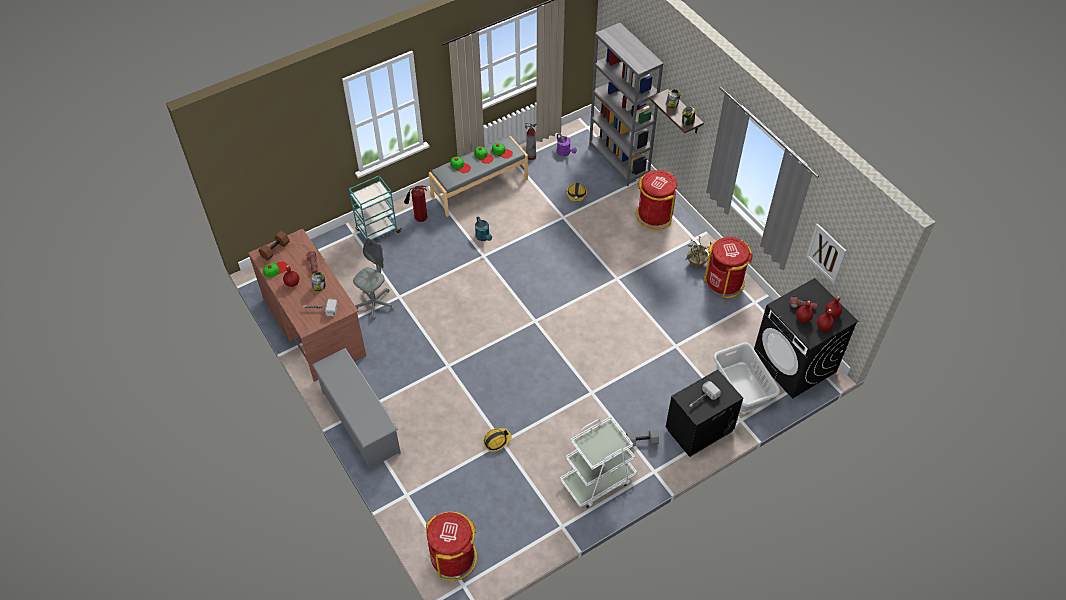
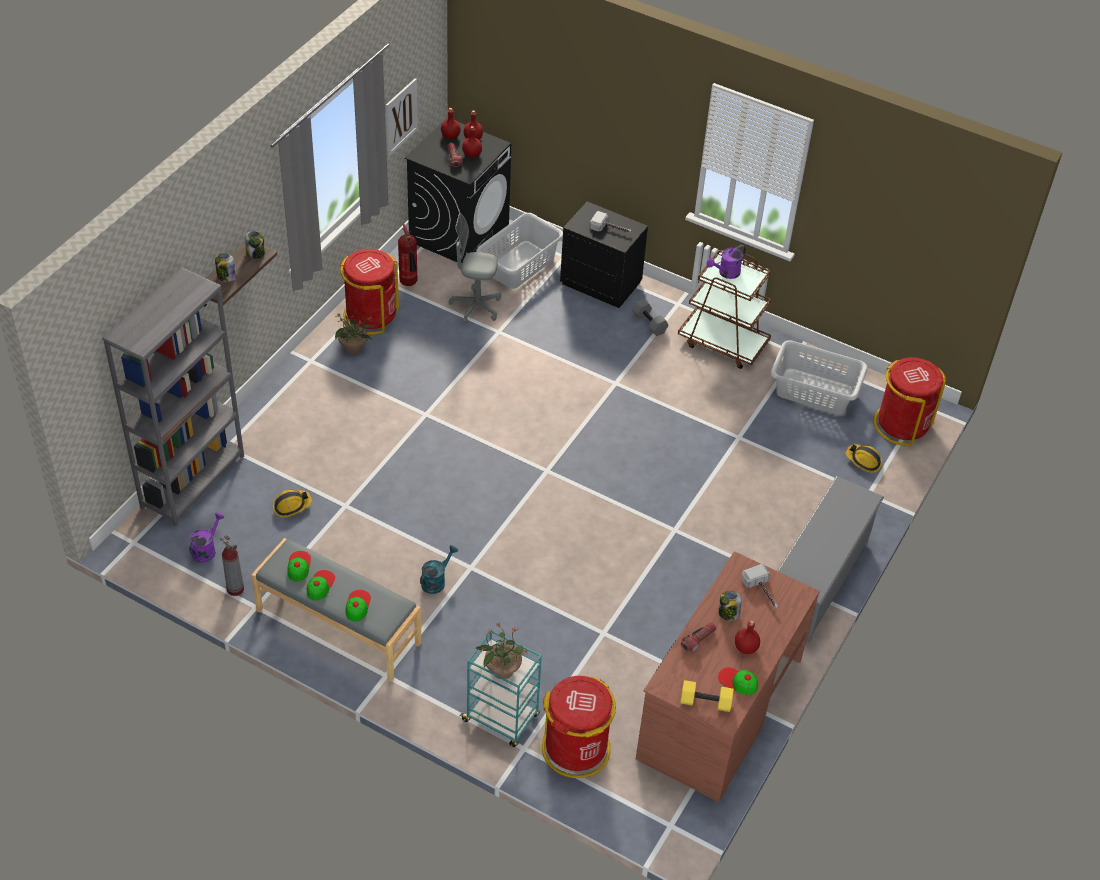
camera: 120 degrees left, 5 degrees down
brown dumbbell [258,231,290,261] -> yellow dumbbell [680,680,734,712]
grey office chair [353,238,394,320] -> grey office chair moved to [449,213,501,323]
fire extinguisher [404,186,427,222] -> fire extinguisher moved to [398,223,417,286]
hard hat [483,428,511,452] -> hard hat moved to [846,444,882,473]
white cart [560,416,637,508] -> brown cart [678,250,771,369]
red trash can [636,170,677,230] -> red trash can moved to [542,676,616,778]
none -> potted plant [476,624,529,679]
none -> purple watering can [707,245,746,279]
none -> grey laundry basket [771,341,868,414]

